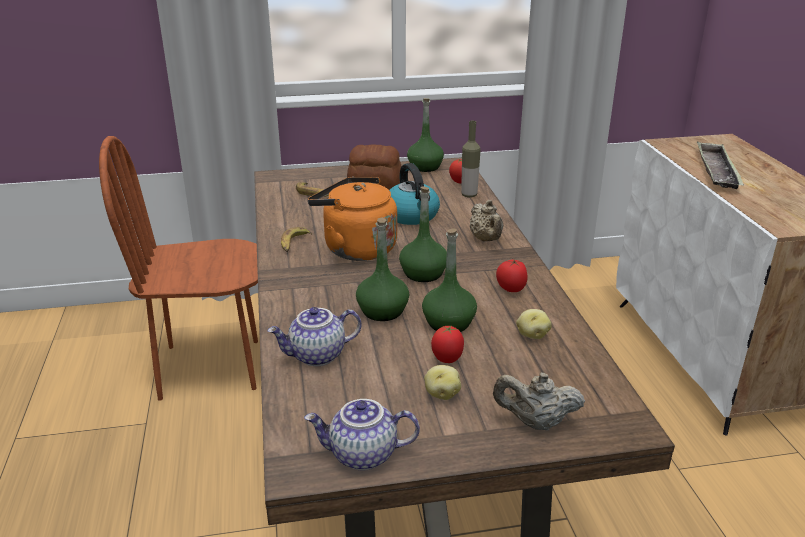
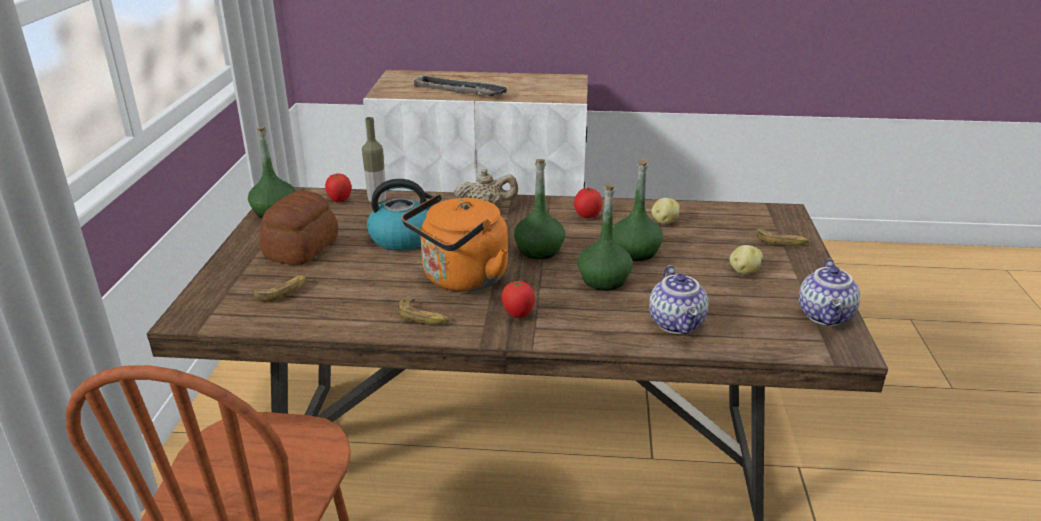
camera: 75 degrees left, 0 degrees up
tomato [431,325,464,363] -> tomato moved to [502,280,535,318]
beige teapot [493,372,585,430] -> banana [756,228,809,246]

